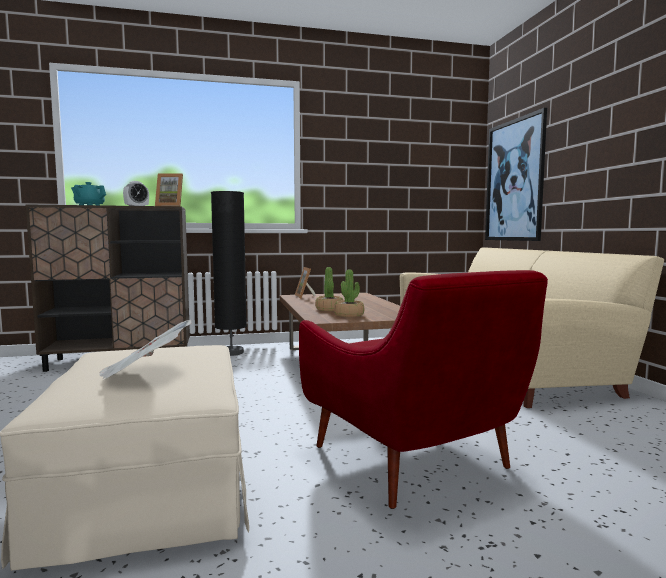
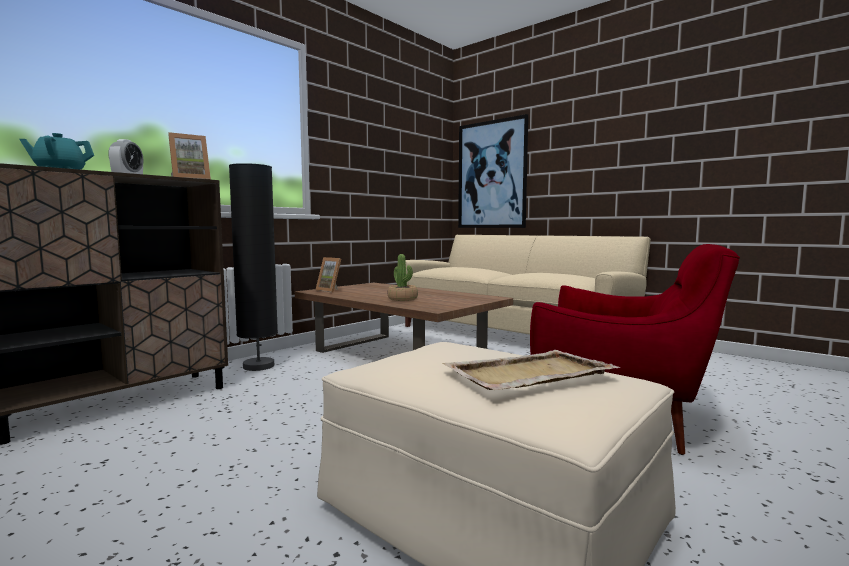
camera: 35 degrees left, 0 degrees up
newspaper [99,320,192,380] -> beige tray [442,350,620,390]
potted plant [334,269,364,317] -> none

